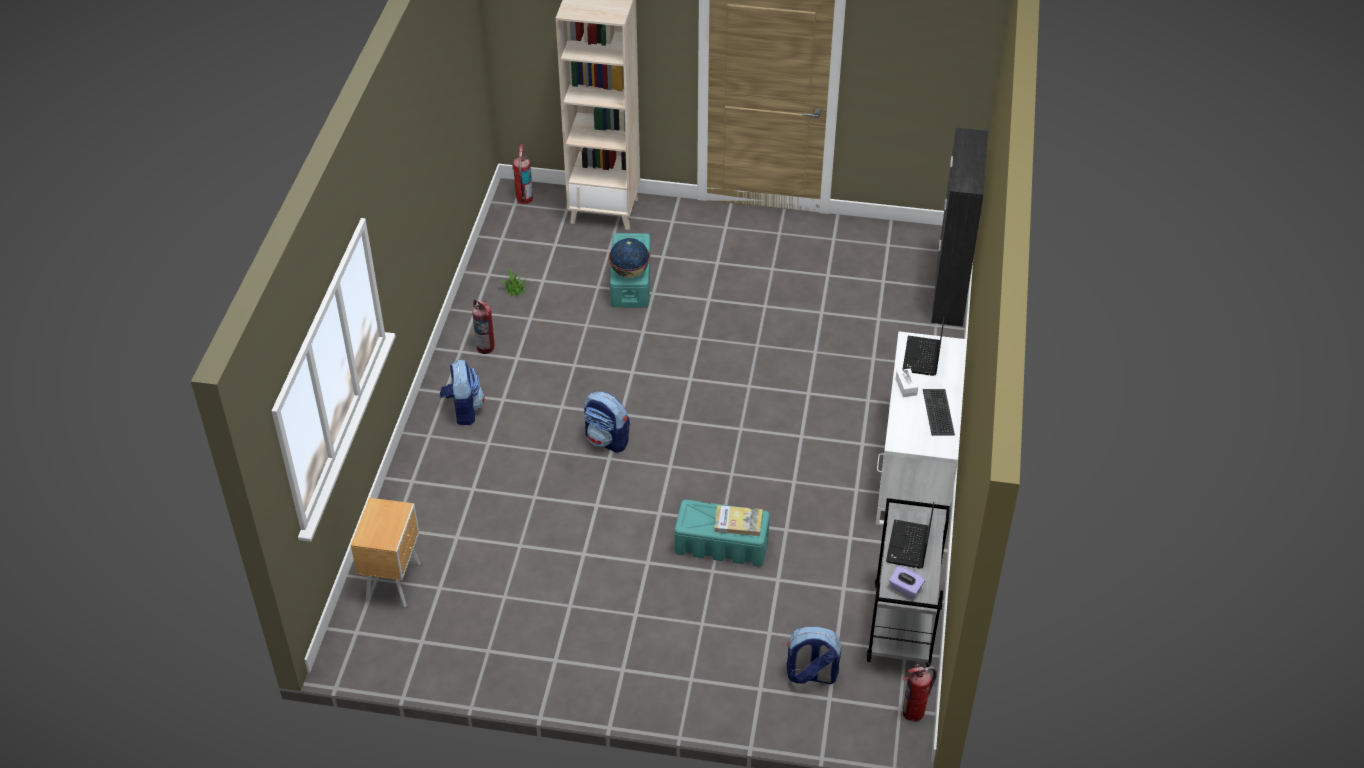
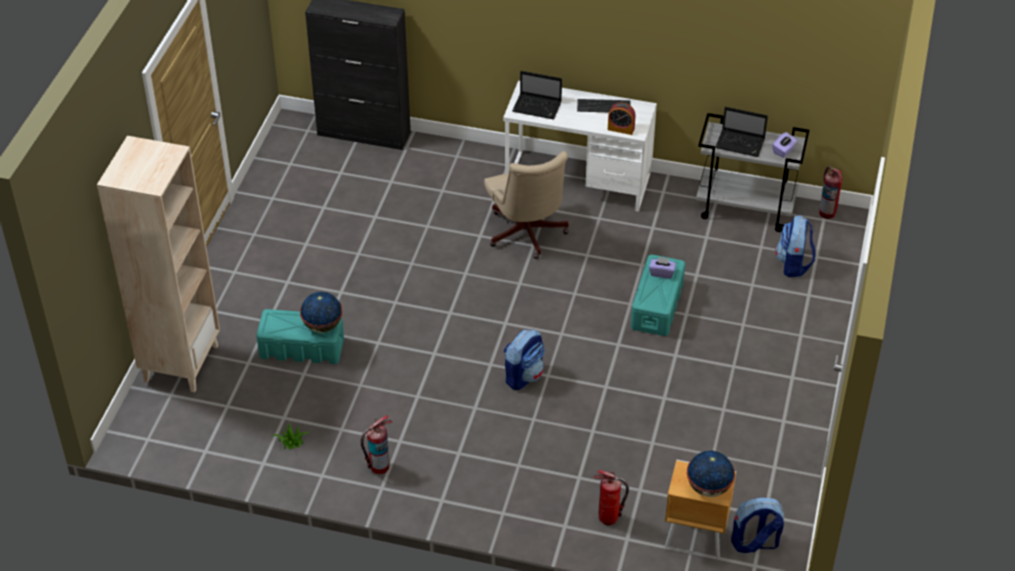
camera: 85 degrees left, 0 degrees up
backpack [440,360,485,425] -> backpack moved to [731,497,784,553]
fire extinguisher [512,144,533,204] -> fire extinguisher moved to [593,470,629,525]
book [714,505,763,536] -> purple tissue box [649,256,676,279]
white tissue box [896,368,918,397] -> none
none -> beige office chair [484,151,569,259]
none -> alarm clock [608,102,636,135]
none -> globe [687,451,735,497]

